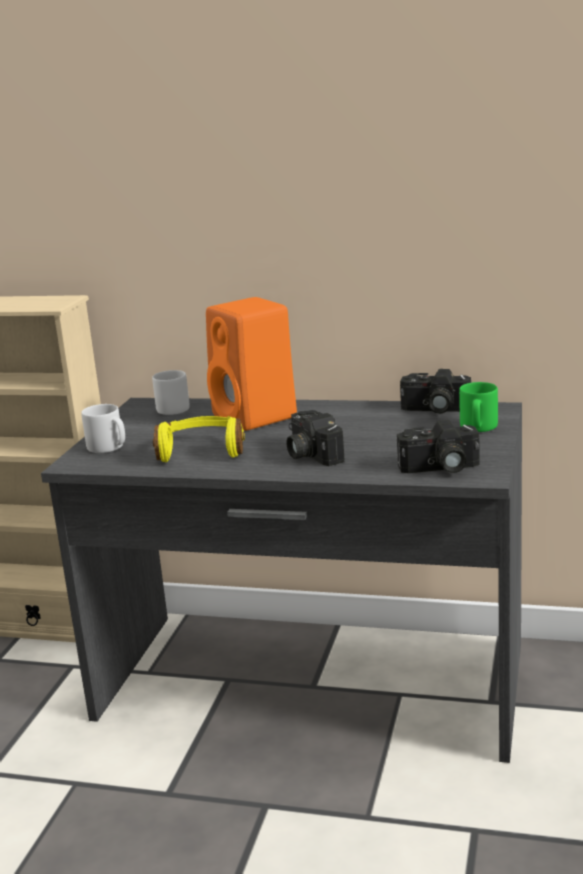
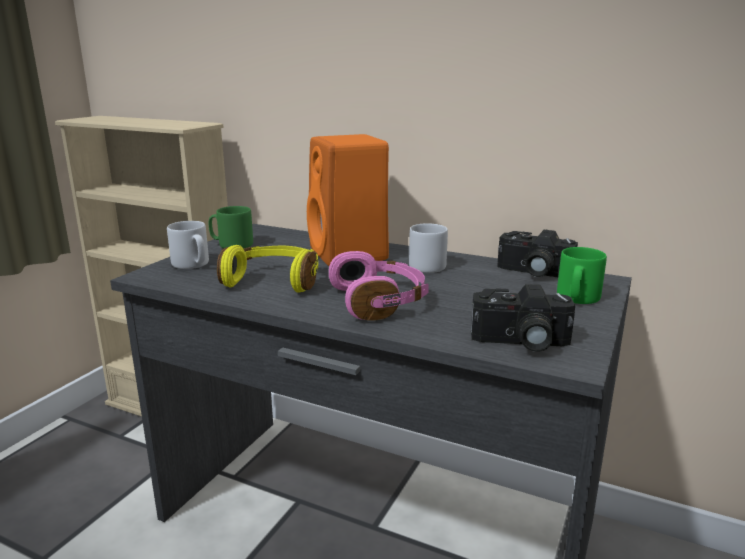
camera: 10 degrees right, 0 degrees up
grey mug [152,370,190,415] -> grey mug moved to [409,223,448,273]
camera [286,410,345,466] -> pink headphones [329,251,428,321]
none -> green mug [209,206,253,249]

